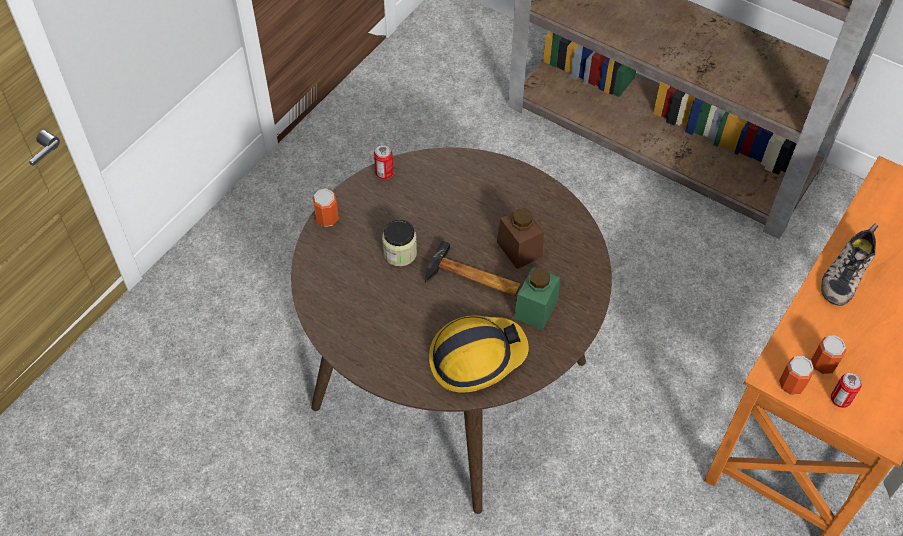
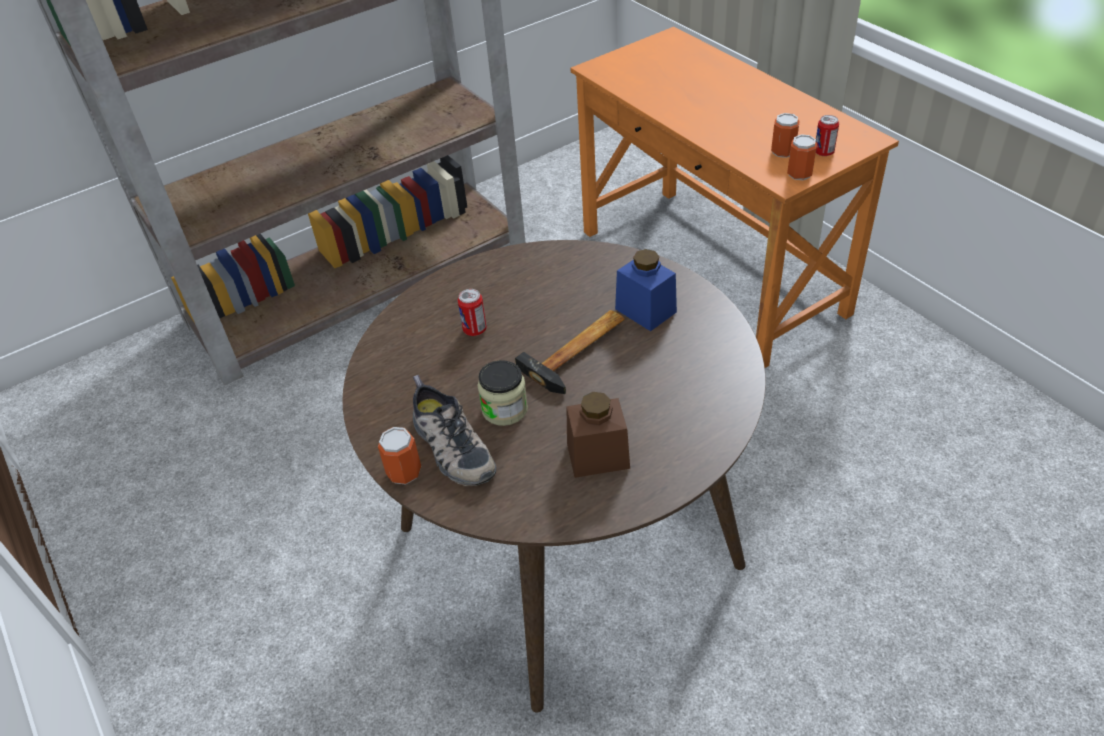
camera: 65 degrees left, 10 degrees down
can [374,145,393,179] -> can moved to [458,289,487,336]
hard hat [429,315,529,392] -> none
brown jar [497,207,544,269] -> brown jar moved to [566,392,630,478]
green jar [514,267,560,330] -> blue jar [615,249,677,331]
shoe [821,224,878,306] -> shoe moved to [413,375,496,486]

